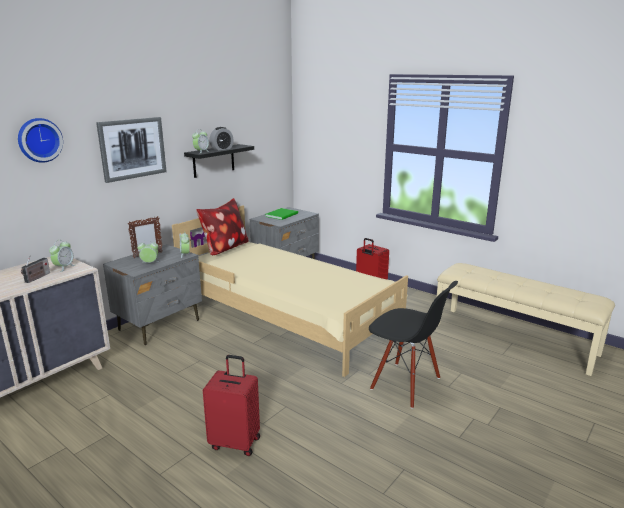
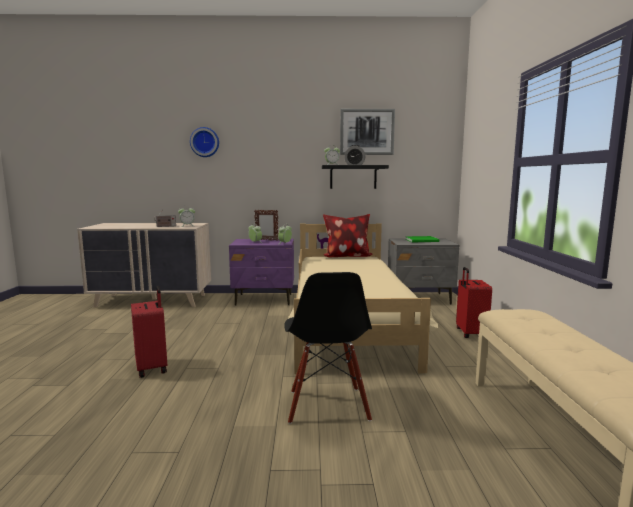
camera: 50 degrees right, 10 degrees down
picture [96,117,167,183] -> picture moved to [340,109,395,155]
grey nightstand [103,244,202,345] -> purple nightstand [229,239,294,306]

